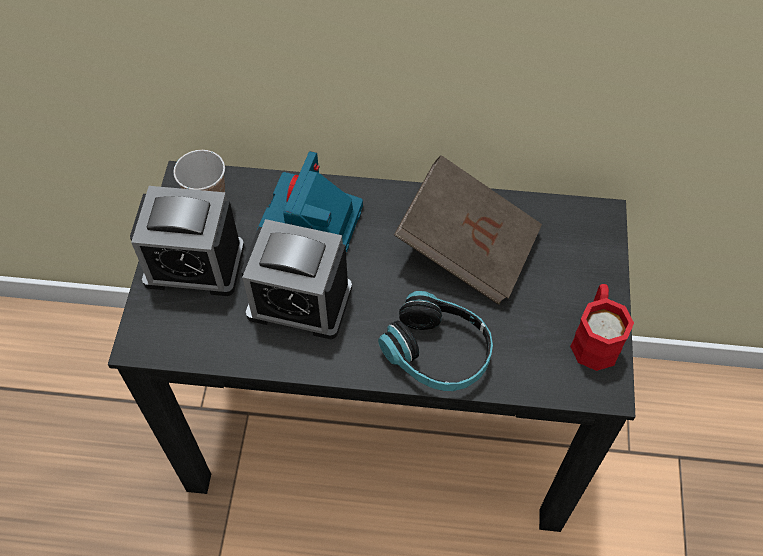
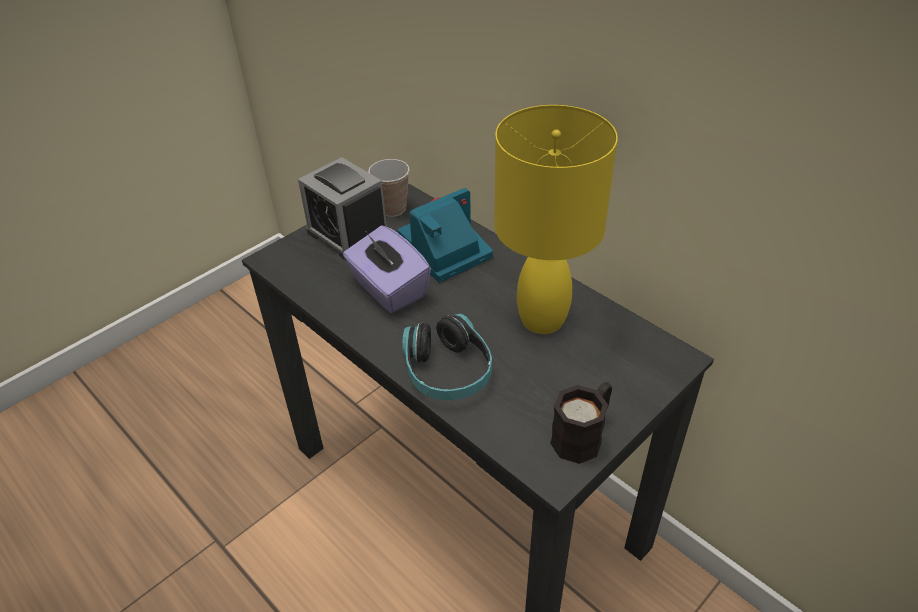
camera: 40 degrees right, 15 degrees down
alarm clock [241,219,352,339] -> purple tissue box [343,226,431,313]
brown book [394,155,542,305] -> yellow table lamp [494,105,618,334]
red mug [570,284,634,371] -> black mug [550,382,612,464]

